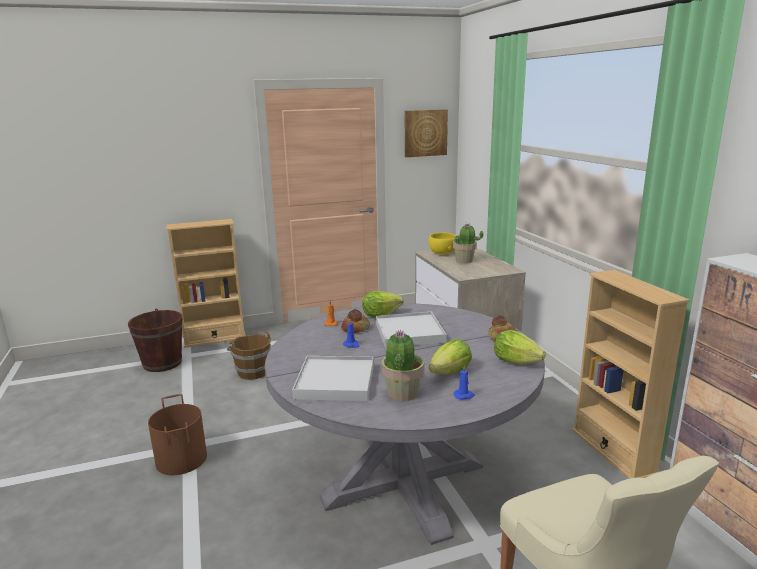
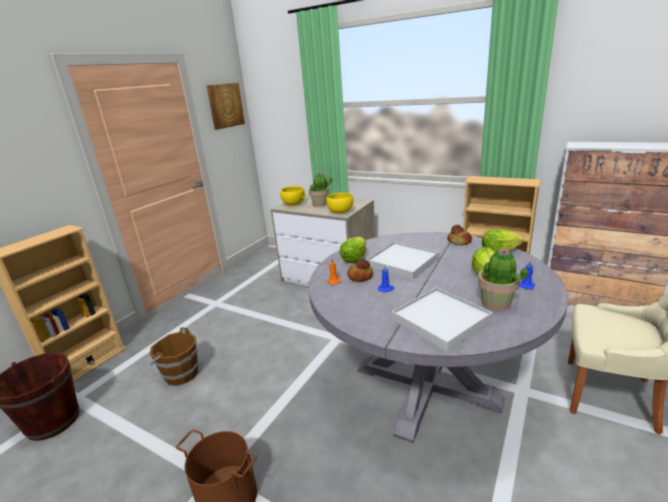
camera: 40 degrees left, 5 degrees up
none -> yellow bowl [326,193,353,213]

